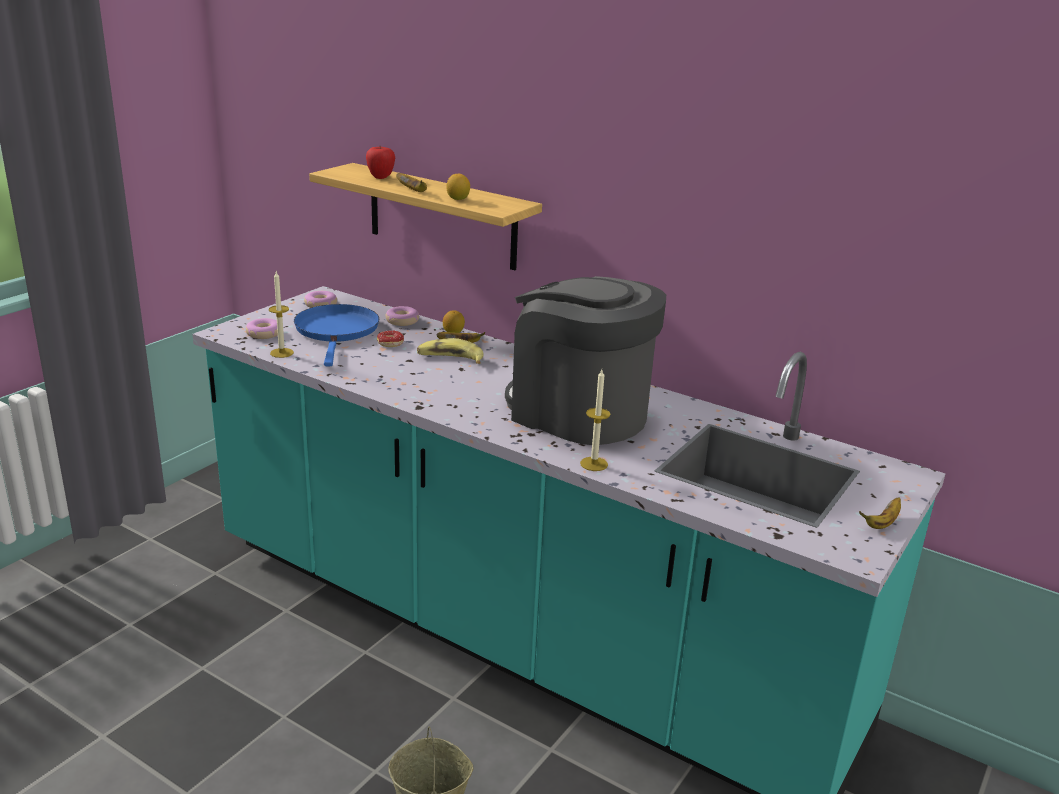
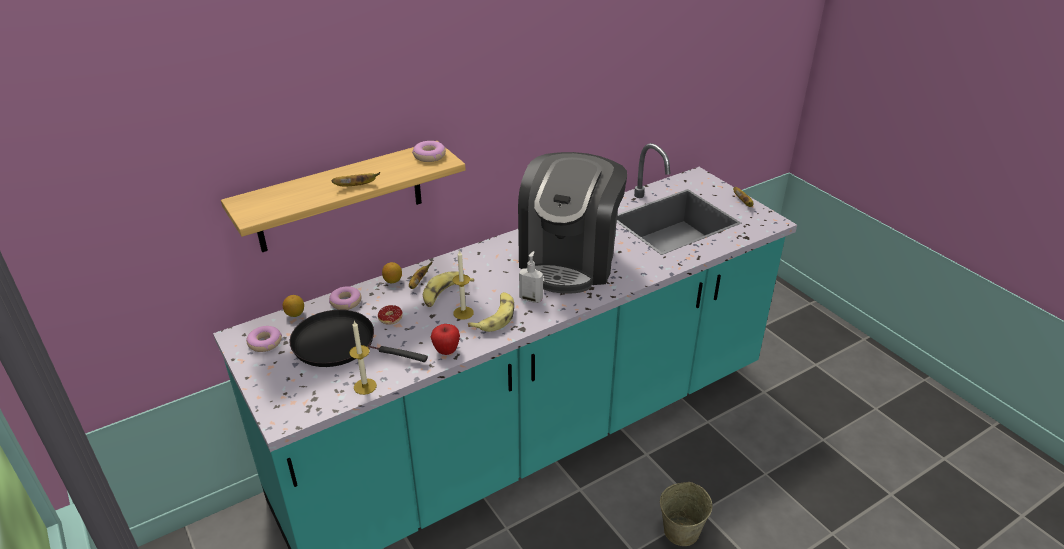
camera: 65 degrees left, 10 degrees up
donut [246,318,278,339] -> donut moved to [412,141,446,162]
blue frying pan [294,304,380,366] -> black frying pan [289,310,428,367]
apple [366,147,395,179] -> apple moved to [431,324,460,355]
lemon [447,174,470,200] -> lemon moved to [283,295,304,317]
coffee machine [505,276,666,445] -> coffee machine turned 45 degrees counterclockwise [518,152,627,294]
candle [580,370,610,471] -> candle moved to [453,250,474,320]
none -> banana [468,292,514,332]
none -> soap dispenser [519,251,543,303]

